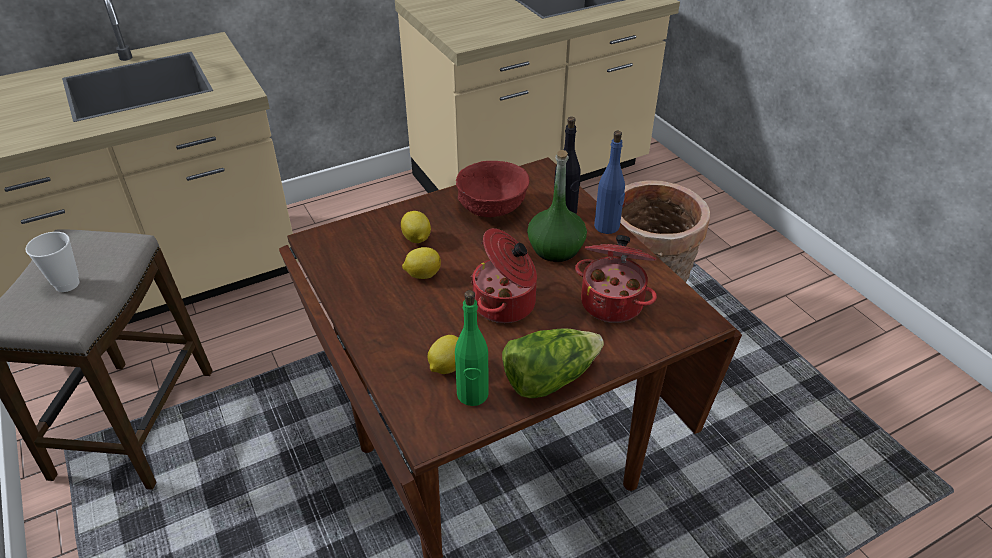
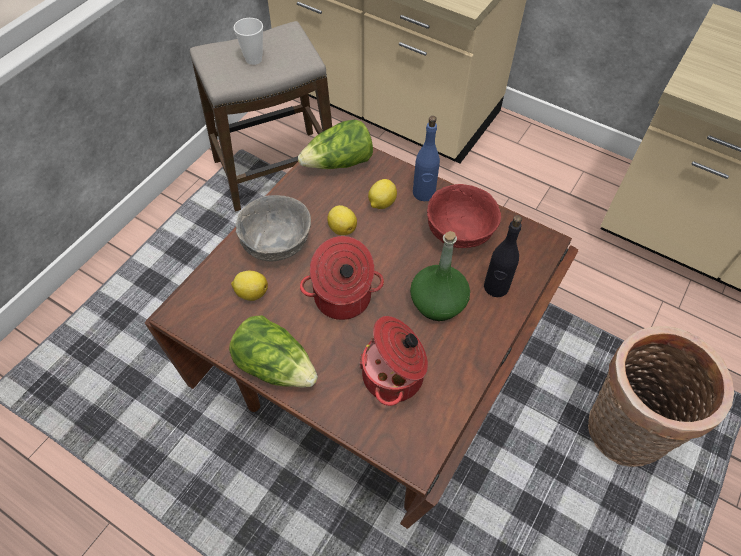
camera: 60 degrees right, 15 degrees up
green bottle [455,290,489,406] -> none
blue bottle [594,131,625,234] -> blue bottle moved to [413,116,440,201]
none -> grey bowl [236,195,311,262]
none -> lettuce [298,120,373,169]

